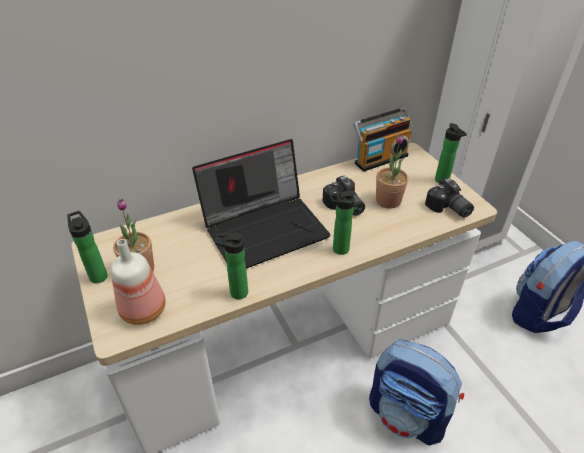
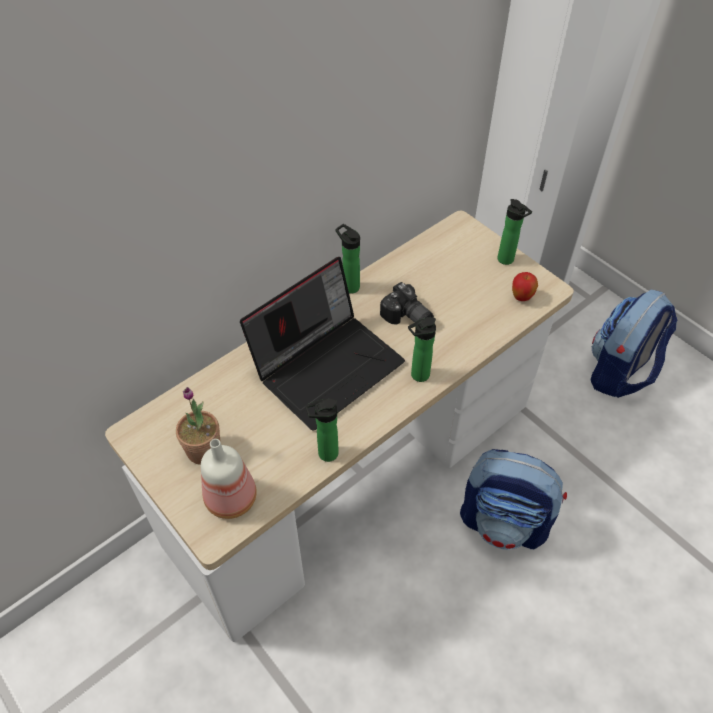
camera: 15 degrees left, 10 degrees up
bottle [67,211,108,283] -> bottle moved to [336,224,360,293]
radio [353,107,412,172] -> none
potted plant [376,134,408,209] -> none
camera [425,178,474,218] -> apple [512,272,538,301]

